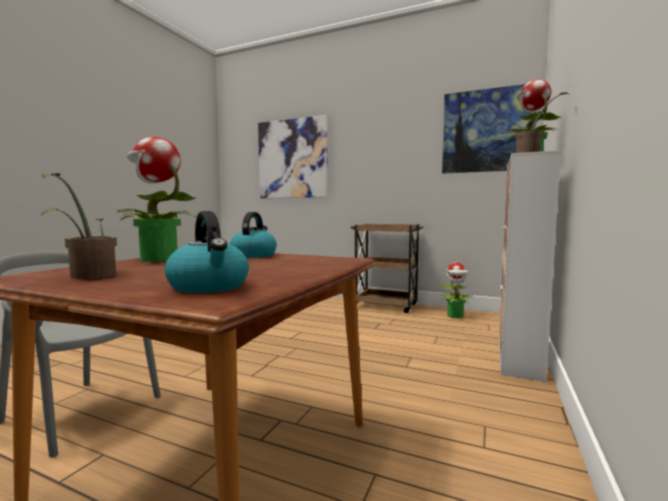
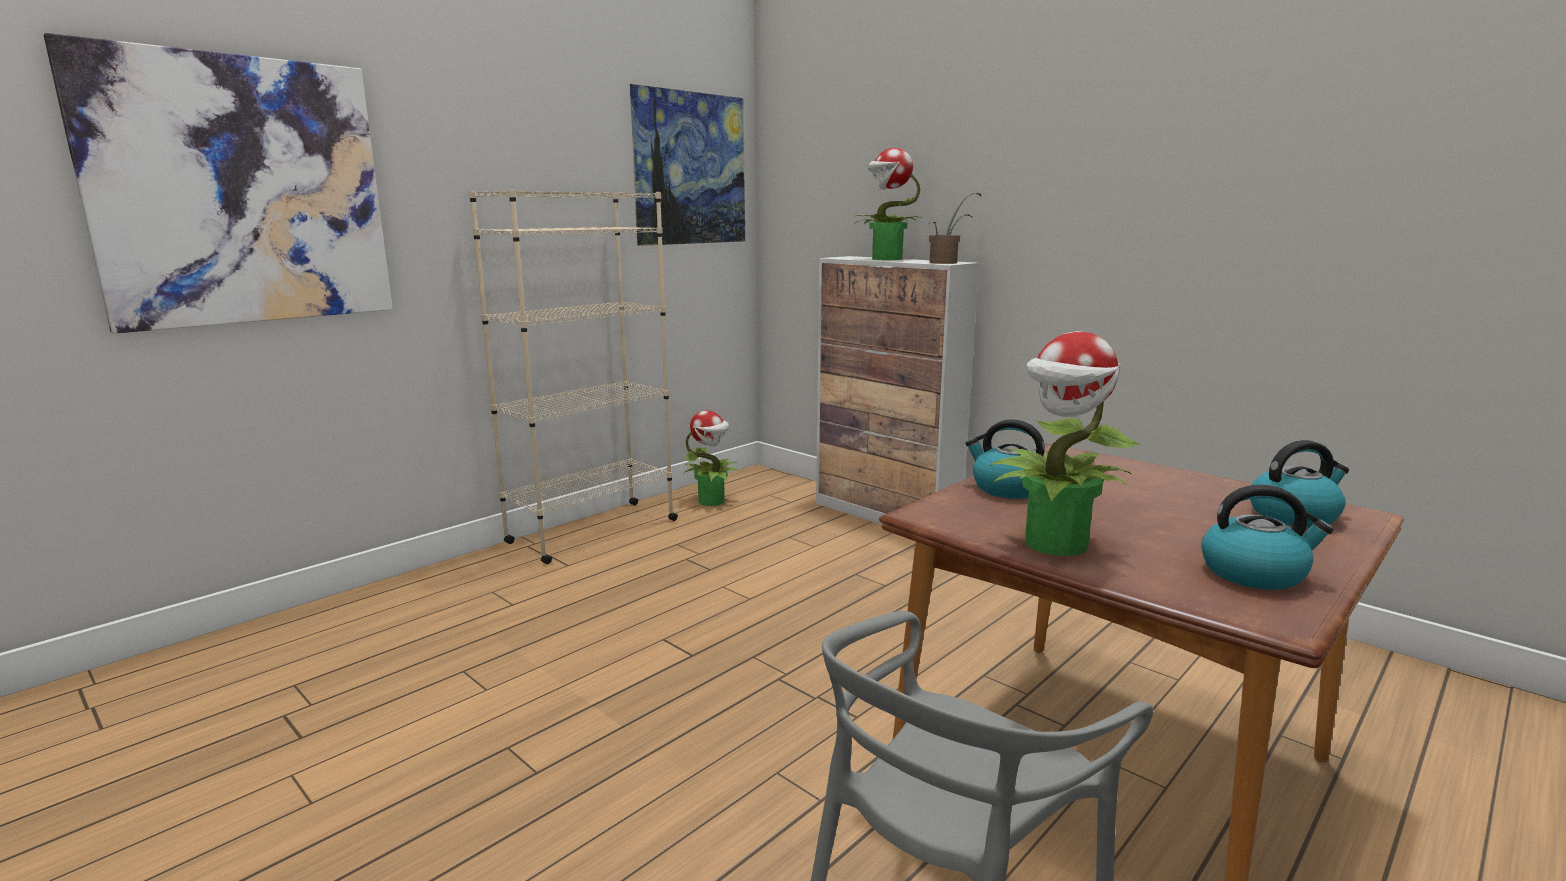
camera: 70 degrees left, 10 degrees up
potted plant [41,173,117,279] -> kettle [1201,485,1334,590]
brown cart [350,224,424,313] -> beige bookcase [469,189,678,564]

